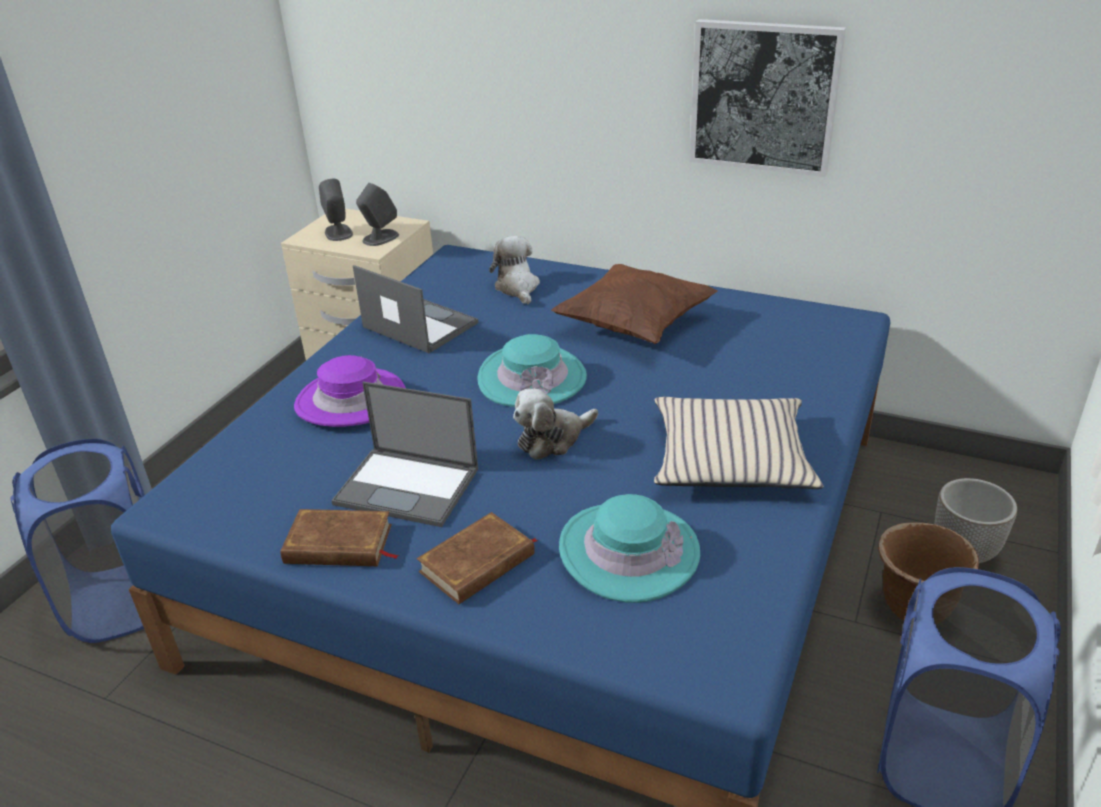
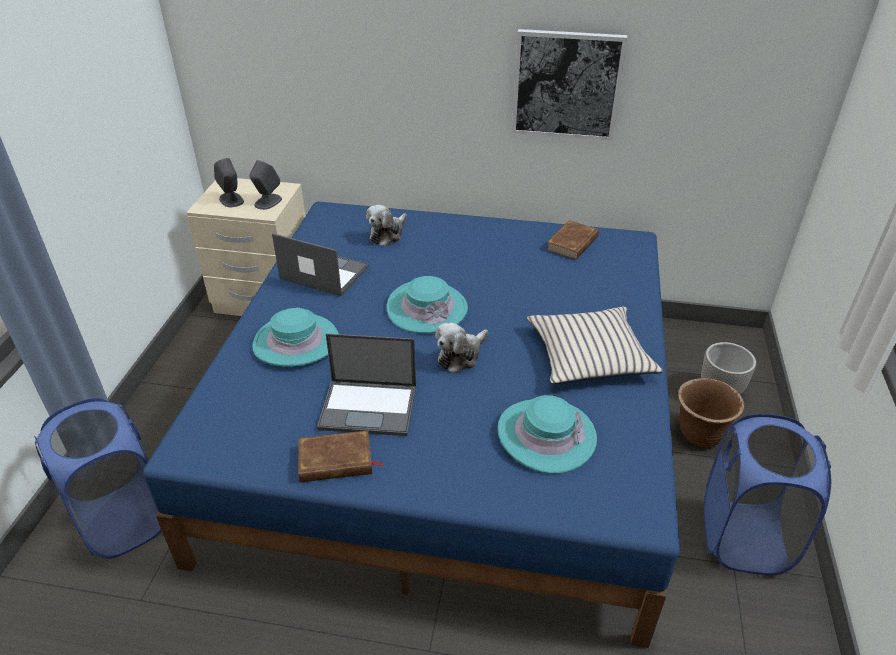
camera: 15 degrees left, 5 degrees up
purple hat [294,355,406,427] -> turquoise hat [252,307,339,367]
brown book [417,512,538,604] -> brown book moved to [546,220,599,260]
plush toy [489,236,540,304] -> plush toy turned 120 degrees counterclockwise [366,205,407,247]
brown pillow [551,264,718,344] -> none

